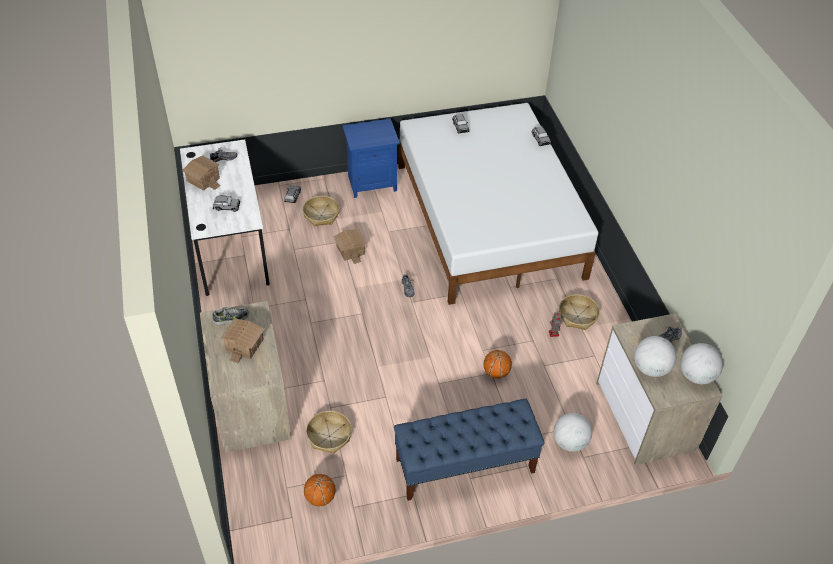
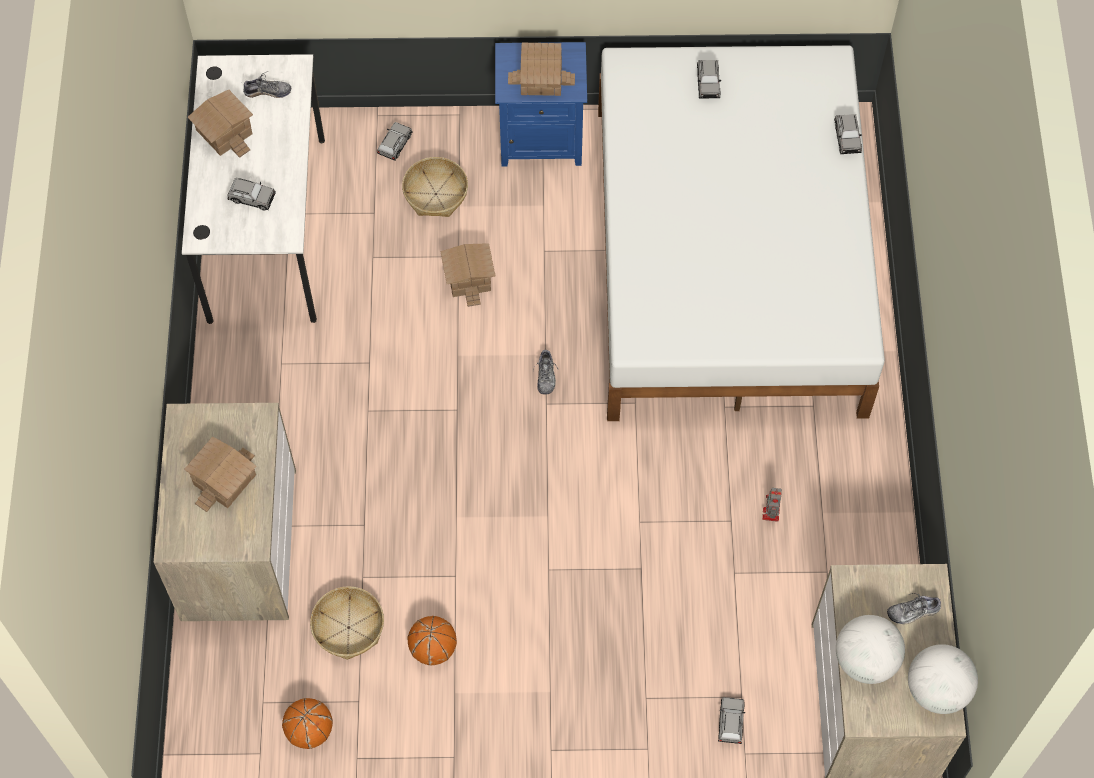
camera: 15 degrees right, 15 degrees up
shoe [213,307,249,325] -> none
blue bench [394,399,545,501] -> none
basketball [484,350,512,379] -> basketball moved to [407,616,457,666]
globe [553,413,592,452] -> grey toy car [718,697,745,744]
basket [559,294,600,330] -> none
none -> toy house [508,43,575,96]

